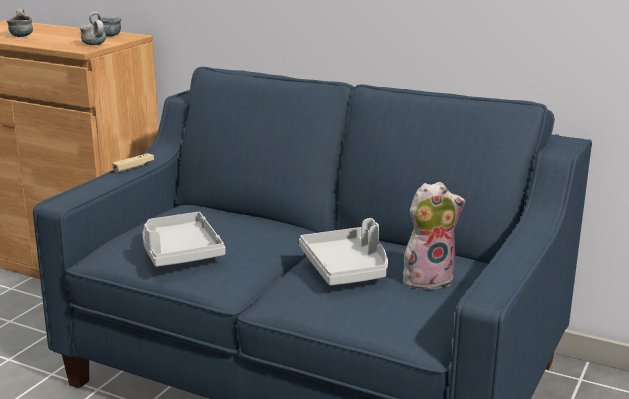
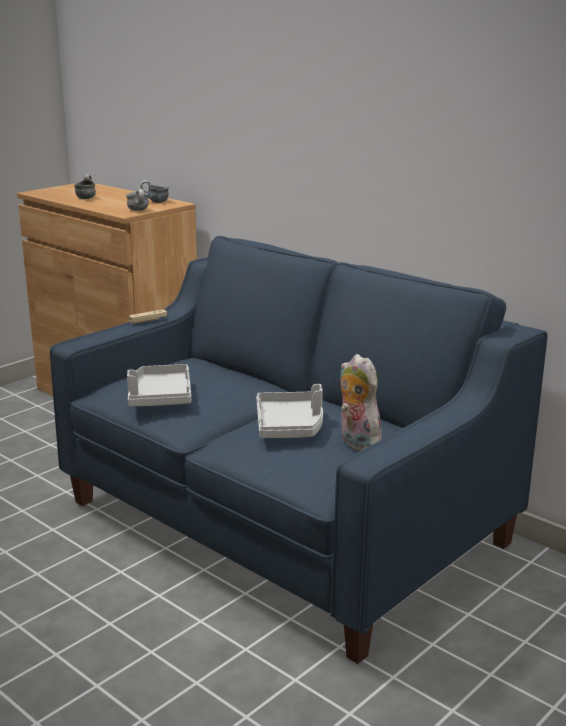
camera: 15 degrees right, 0 degrees up
plush toy [403,182,465,290] -> plush toy turned 120 degrees counterclockwise [340,354,382,451]

